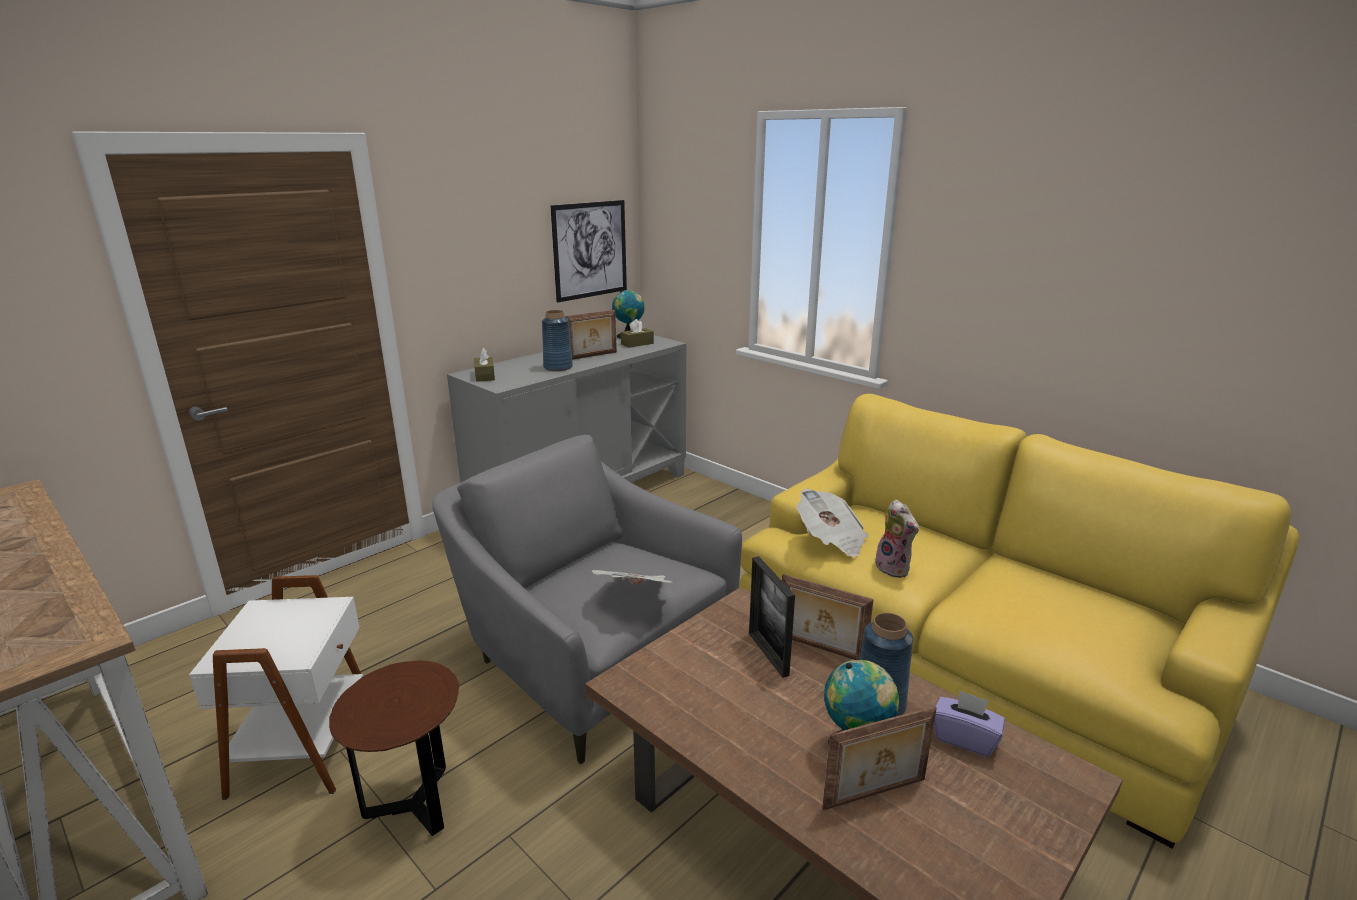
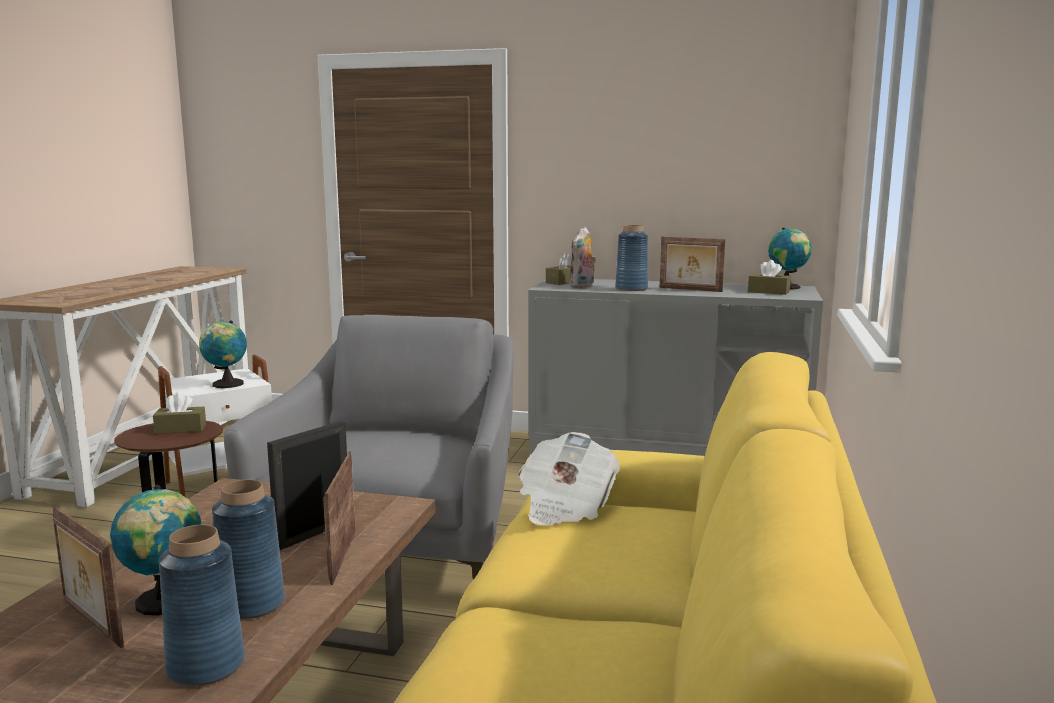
camera: 60 degrees right, 10 degrees down
picture [551,200,627,302] -> none
newspaper [592,570,674,584] -> none
plush toy [875,500,919,578] -> plush toy moved to [569,227,596,288]
purple tissue box [934,690,1005,757] -> blue vase [159,525,245,687]
none -> brown tissue box [153,392,206,434]
none -> globe [199,320,247,388]

